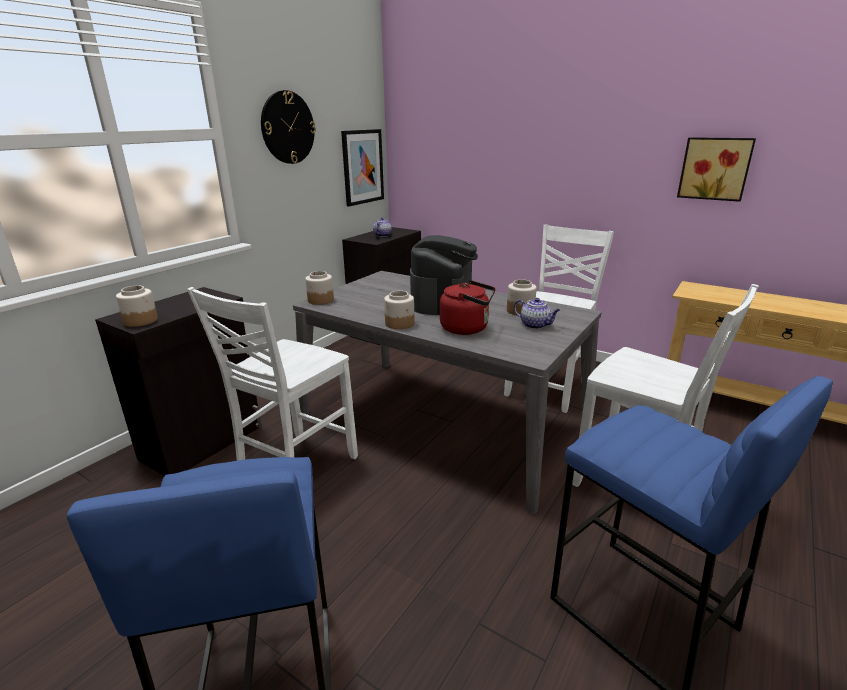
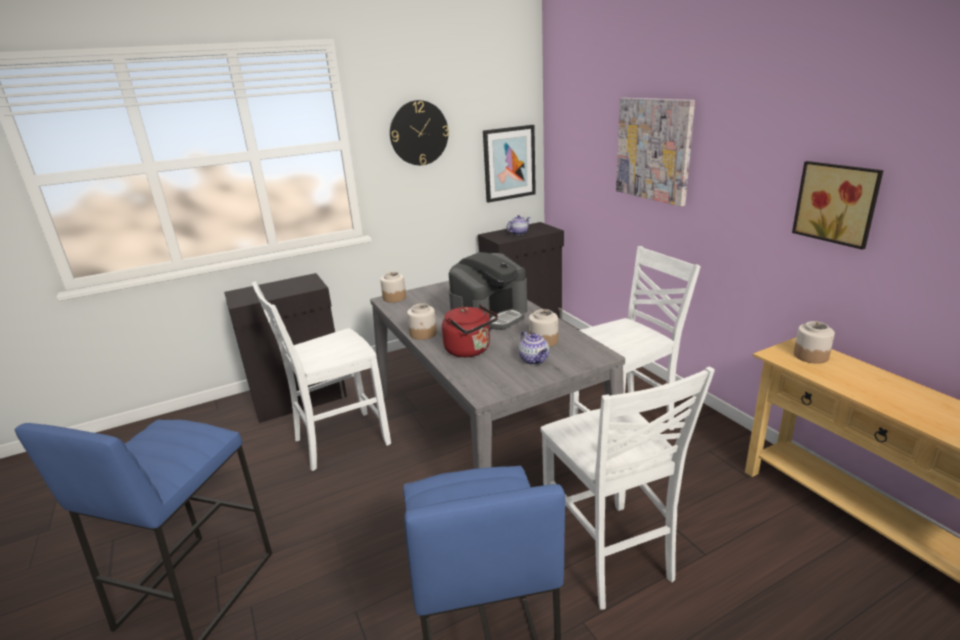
camera: 30 degrees right, 0 degrees up
jar [116,286,158,327] -> jar moved to [794,321,835,364]
none -> picture [616,98,695,206]

